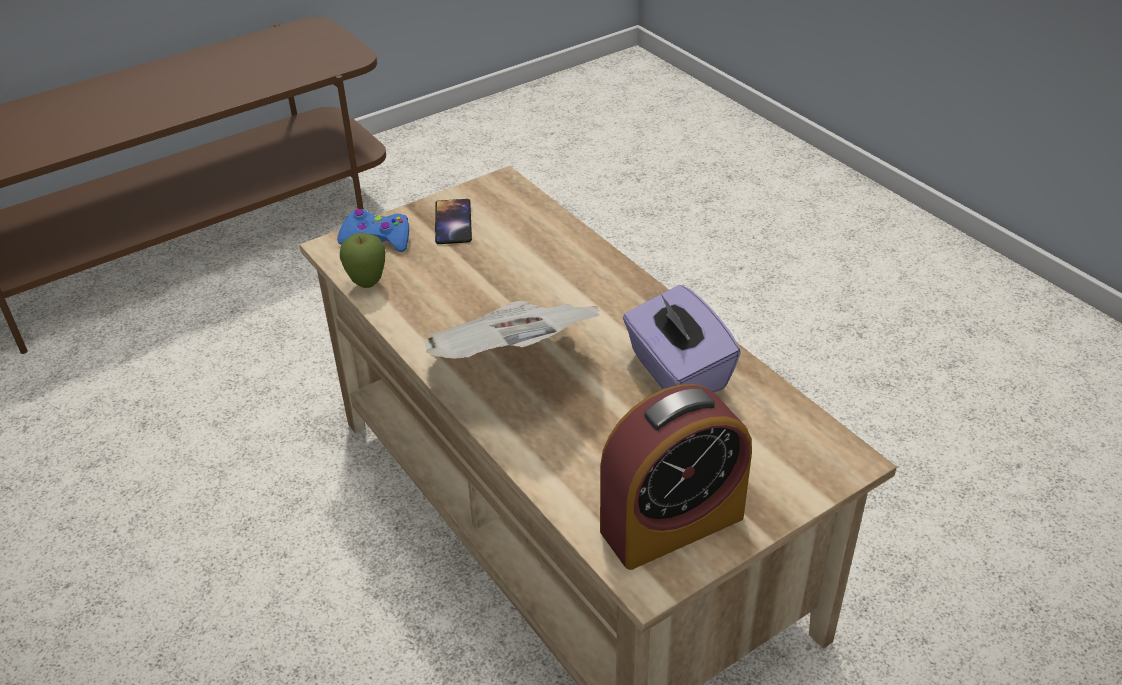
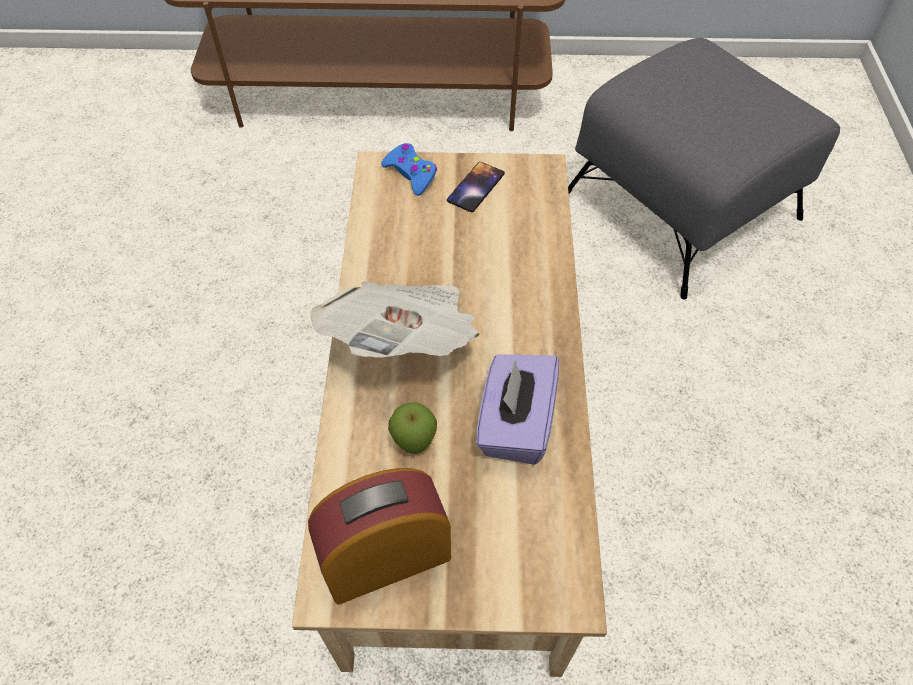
camera: 35 degrees right, 15 degrees up
apple [340,233,386,288] -> apple moved to [388,403,437,454]
alarm clock [600,384,752,570] -> alarm clock turned 150 degrees clockwise [308,468,451,604]
none -> grey ottoman [568,38,840,300]

